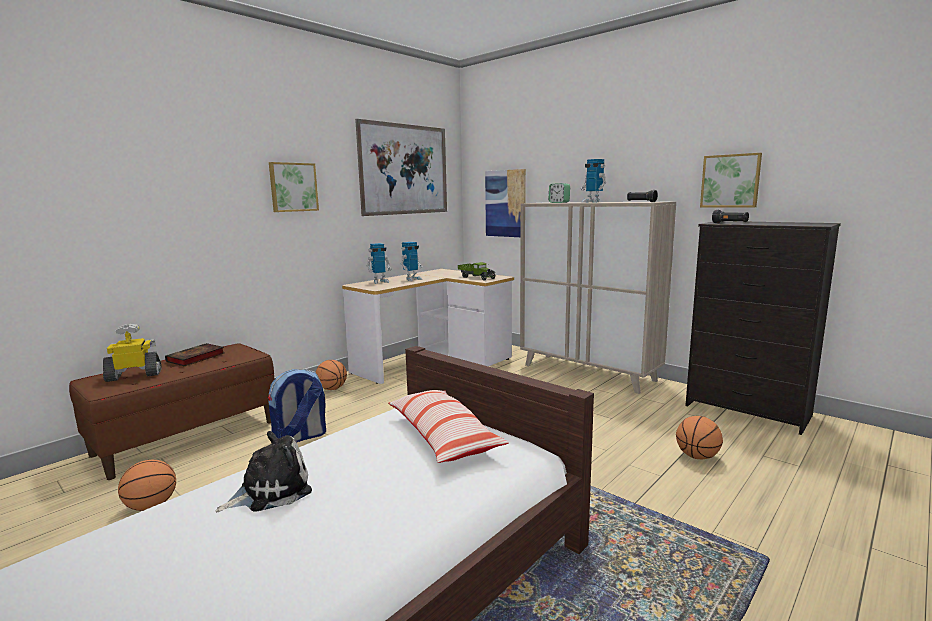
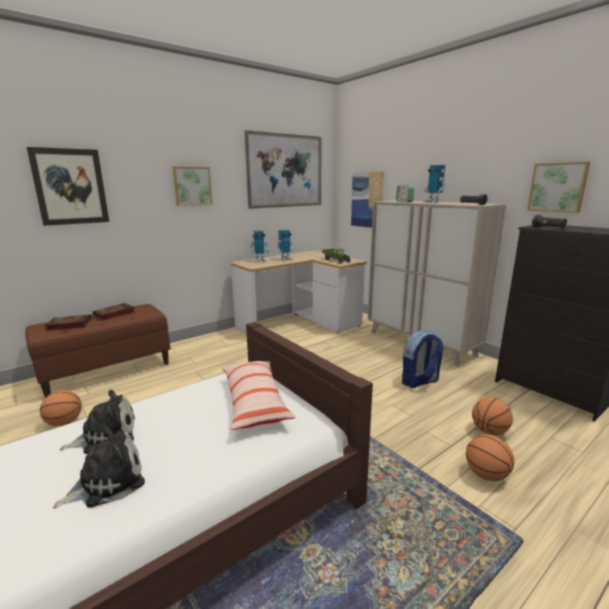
camera: 10 degrees right, 5 degrees up
toy robot [103,324,162,382] -> book [44,315,92,331]
backpack [268,369,326,442] -> backpack moved to [402,330,444,388]
basketball [316,360,347,390] -> basketball moved to [466,435,514,481]
none -> picture [27,147,109,226]
none -> plush toy [53,426,145,508]

